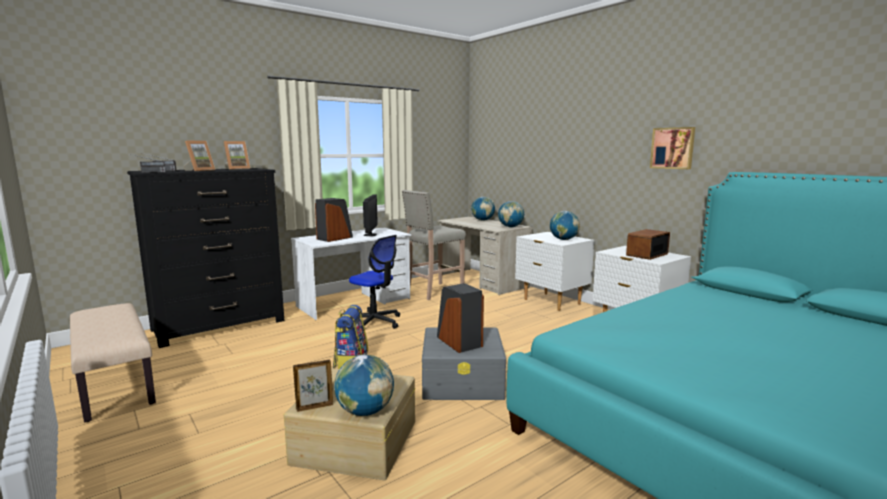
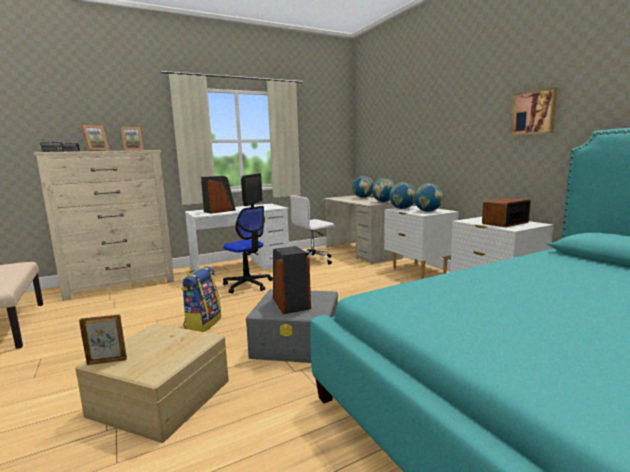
camera: 10 degrees right, 0 degrees up
black dresser [127,168,284,348] -> beige dresser [34,150,174,301]
globe [334,355,394,416] -> globe moved to [389,182,416,209]
beige stool [402,190,466,300] -> white office chair [290,195,335,265]

